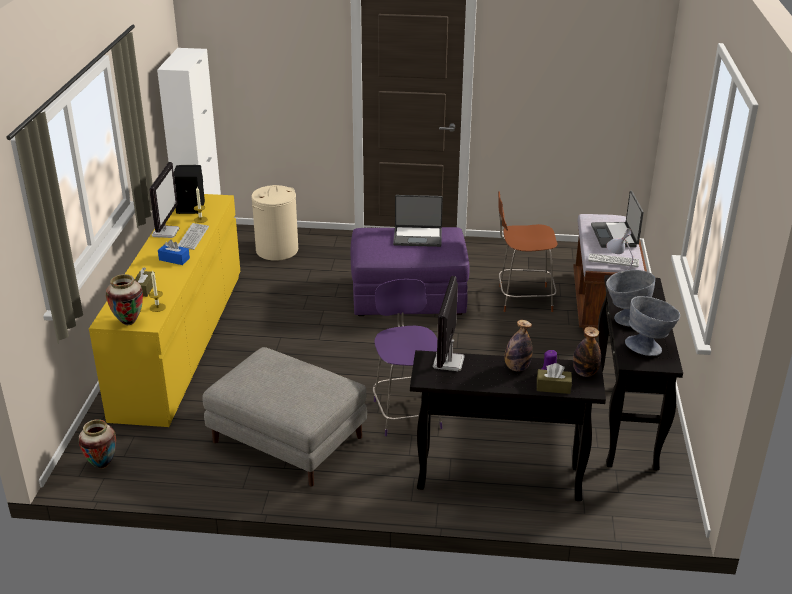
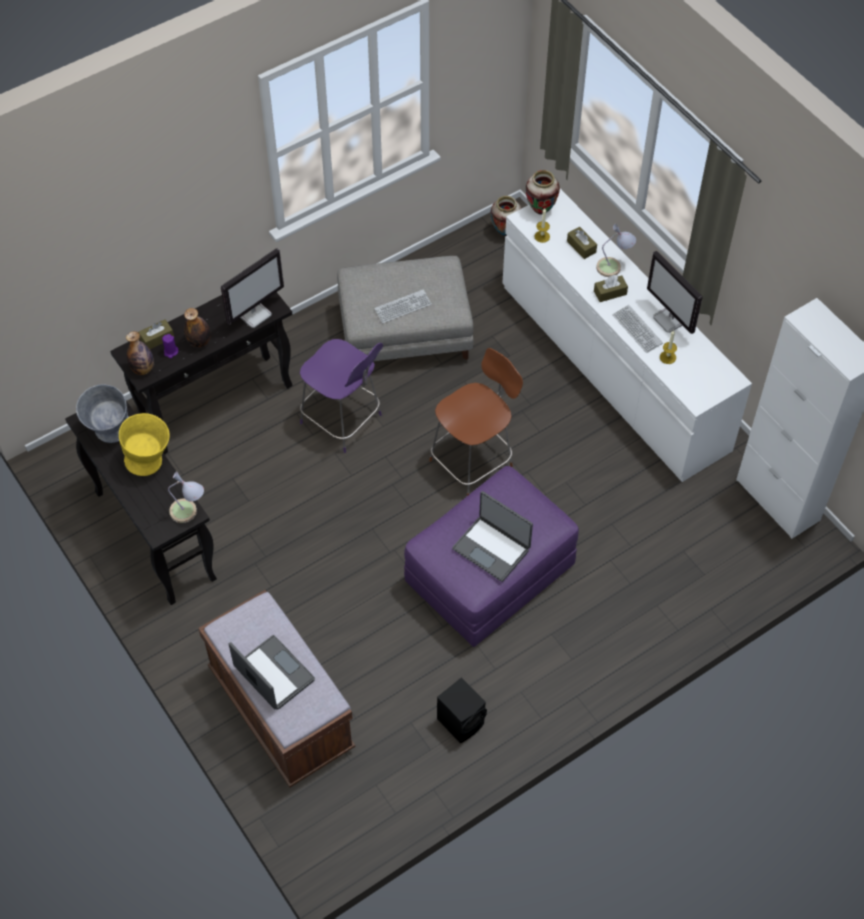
camera: 140 degrees right, 25 degrees up
yellow dresser [89,194,240,427] -> white dresser [502,189,752,482]
blue tissue box [158,240,190,265] -> brown tissue box [594,275,628,302]
black speaker [174,165,205,214] -> black speaker moved to [437,677,487,744]
beige laundry basket [251,185,298,261] -> none
laptop [393,195,443,247] -> laptop turned 105 degrees counterclockwise [452,491,533,582]
monitor [433,276,465,371] -> monitor turned 75 degrees clockwise [221,248,284,328]
brown chair [498,191,558,312] -> brown chair moved to [429,348,523,496]
keyboard [588,253,639,267] -> keyboard moved to [374,289,432,323]
grey bowl [606,270,655,326] -> yellow bowl [119,413,169,476]
none -> table lamp [596,223,636,277]

